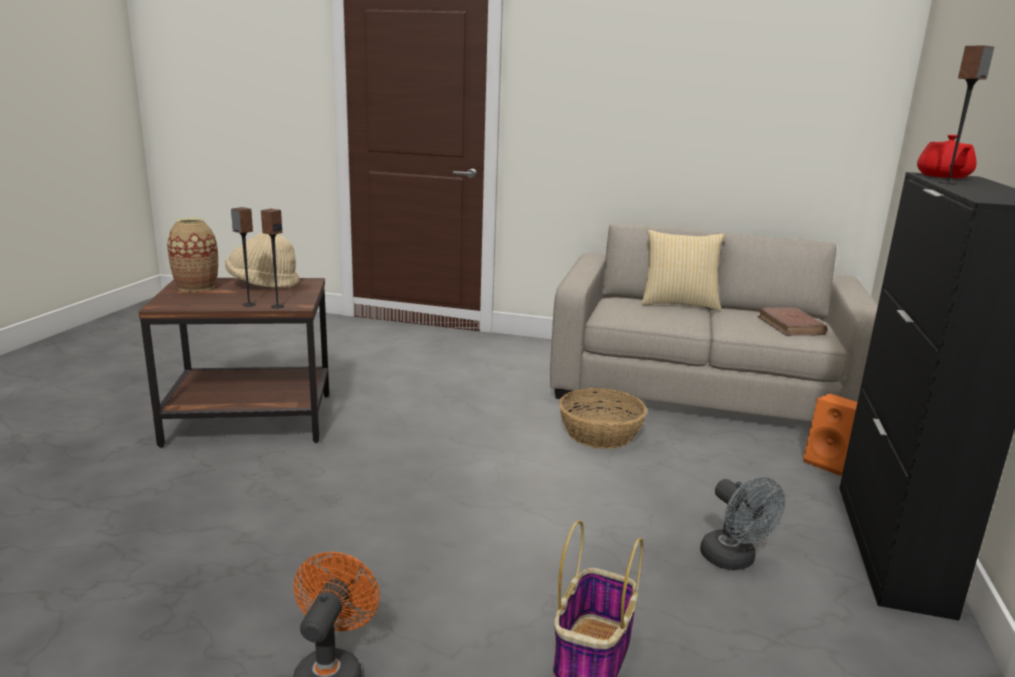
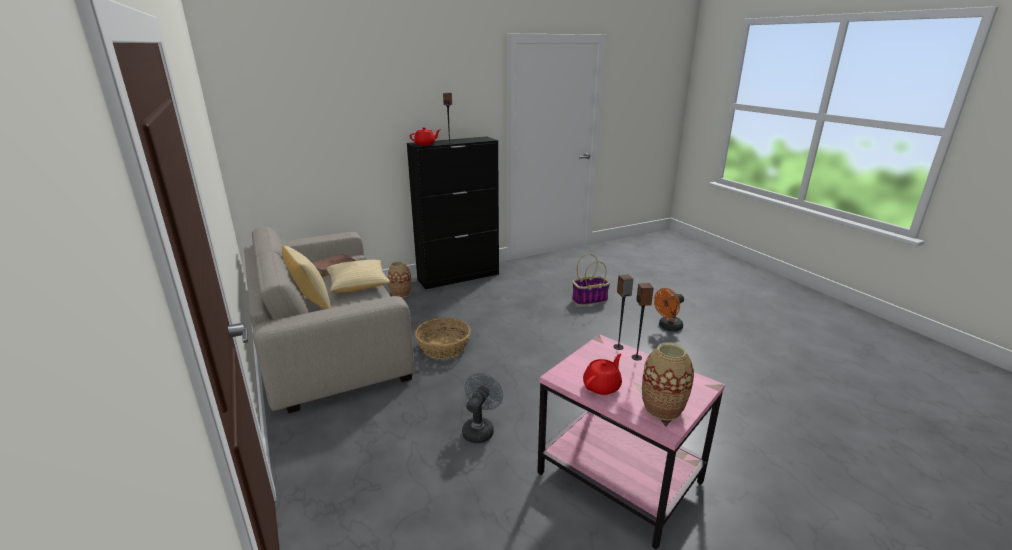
camera: 130 degrees left, 5 degrees up
brown side table [138,278,329,448] -> pink side table [537,334,725,550]
beige hat [225,232,299,288] -> red teapot [583,354,622,395]
grey fan [700,477,785,570] -> grey fan moved to [462,373,503,443]
orange speaker [803,394,858,476] -> vase [388,261,411,298]
none -> pillow [326,260,390,293]

